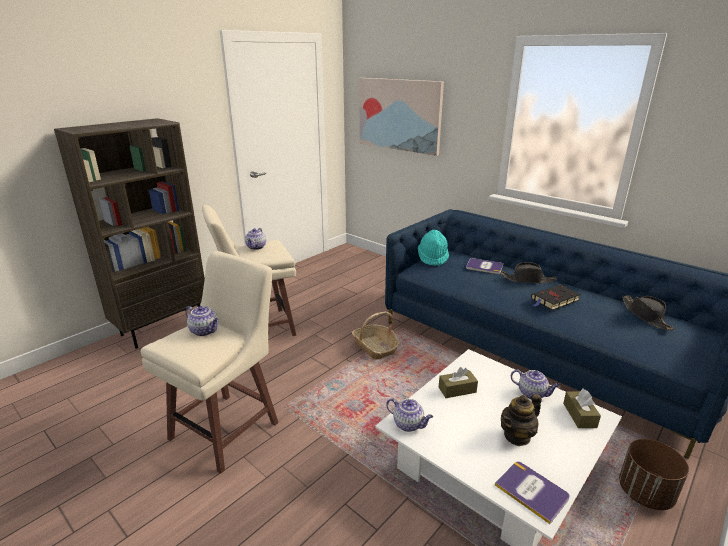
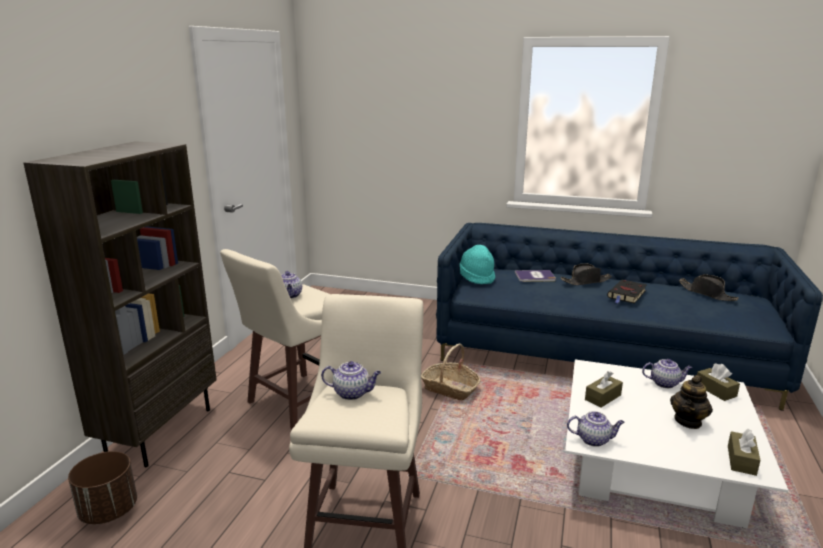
camera: 25 degrees left, 5 degrees down
picture [359,78,444,156] -> none
book [495,462,570,524] -> brown tissue box [728,429,761,476]
brown planter [619,439,689,510] -> brown planter moved to [68,451,137,524]

